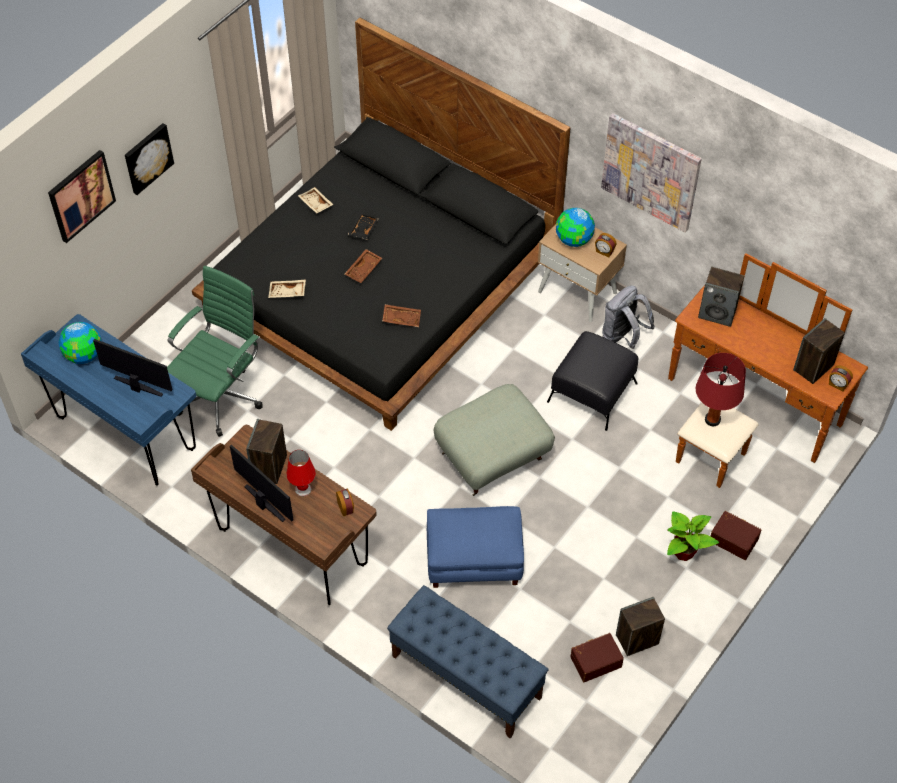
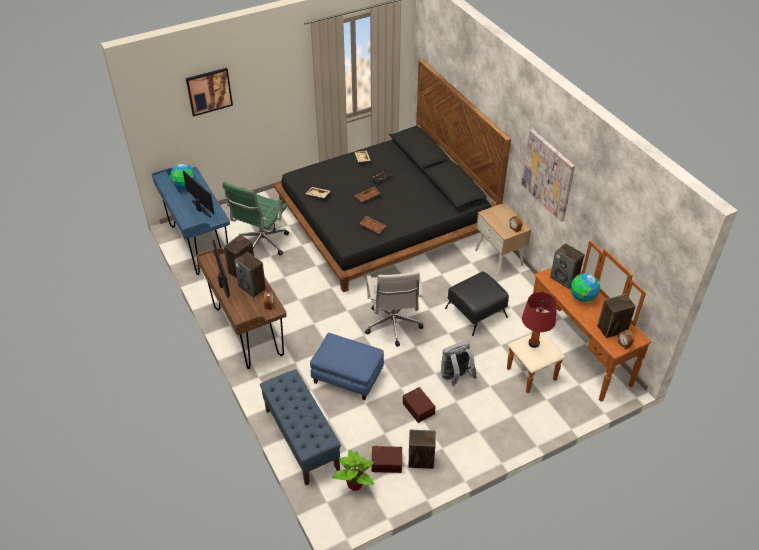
camera: 25 degrees right, 10 degrees down
picture [125,123,174,195] -> none
green office chair [167,266,263,437] -> green office chair turned 150 degrees clockwise [222,181,289,256]
red table lamp [286,450,316,496] -> speaker [234,252,266,297]
grey ottoman [434,384,555,496] -> white office chair [365,271,424,347]
globe [556,208,595,247] -> globe moved to [570,273,600,302]
grey backpack [602,286,655,349] -> grey backpack moved to [441,342,477,387]
potted plant [667,511,719,561] -> potted plant moved to [332,450,374,491]
brown storage box [711,511,761,560] -> brown storage box moved to [403,387,436,423]

